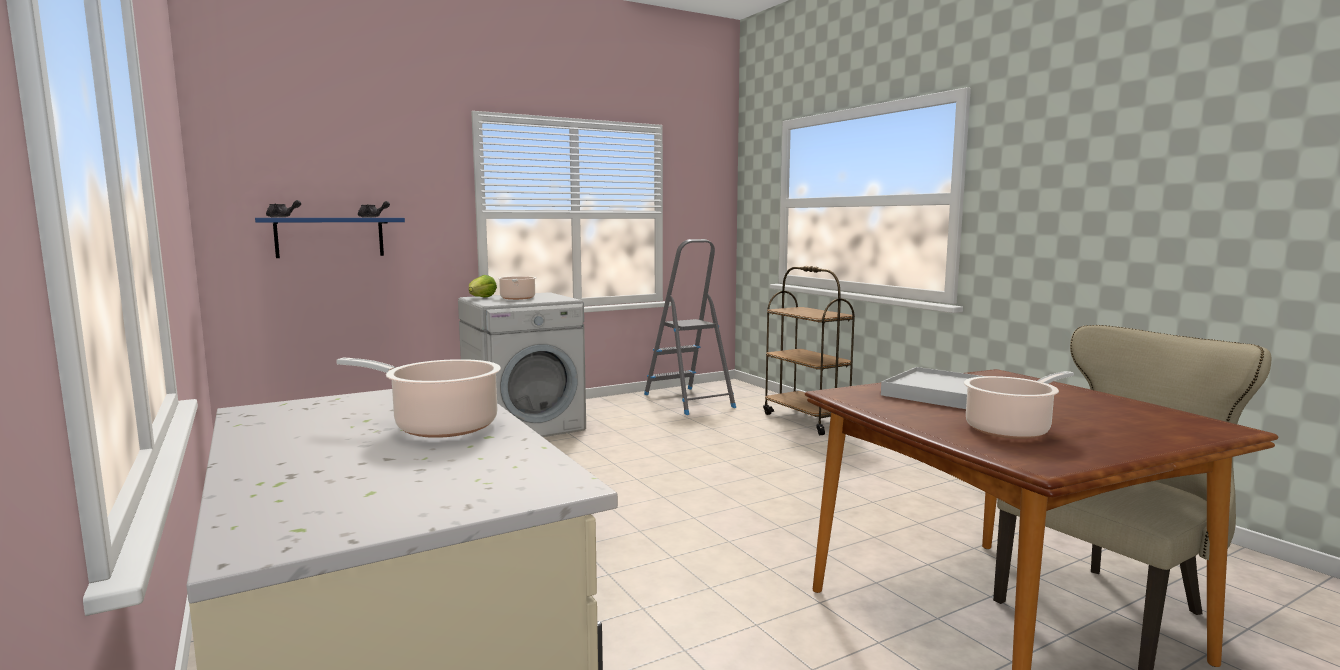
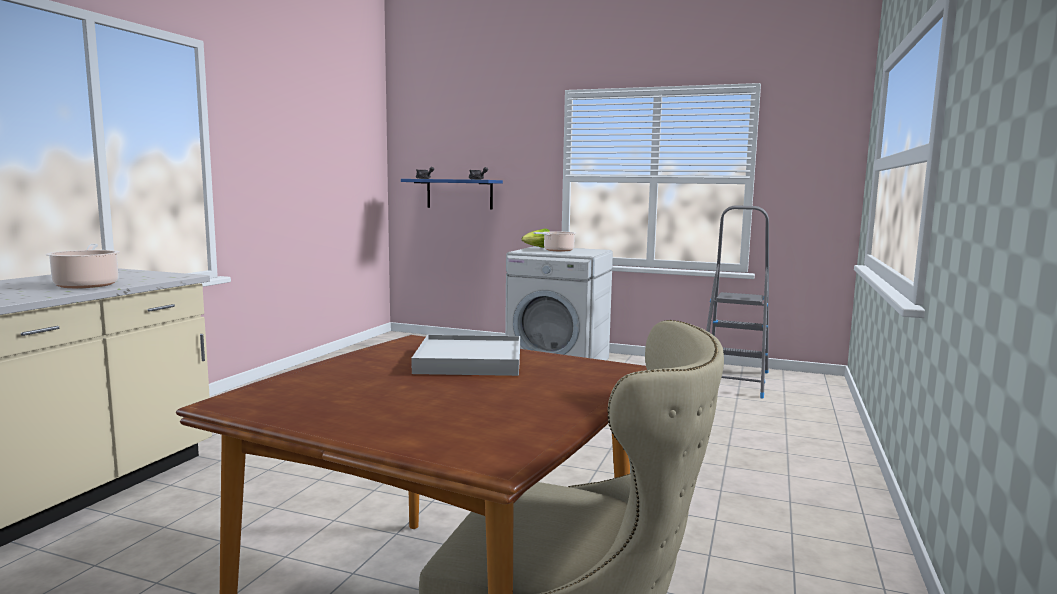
camera: 50 degrees right, 0 degrees up
brown cart [763,266,855,435] -> none
cooking pot [964,371,1074,439] -> none

